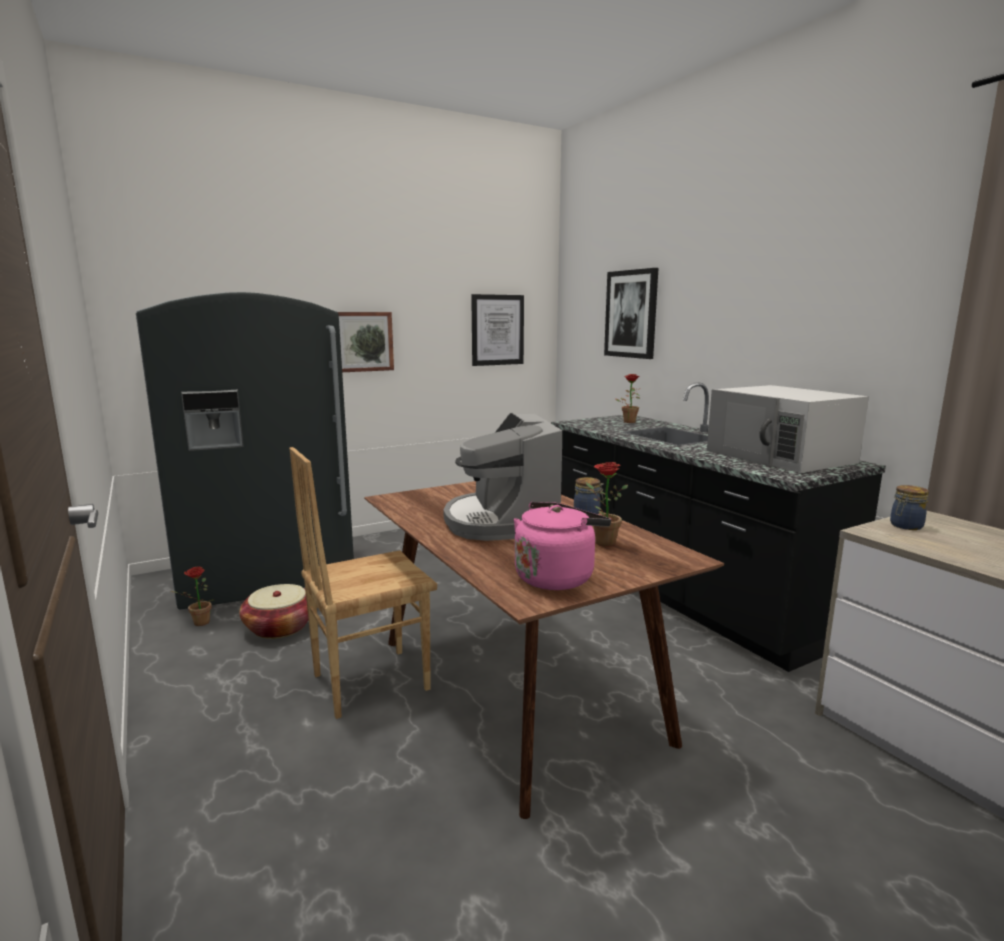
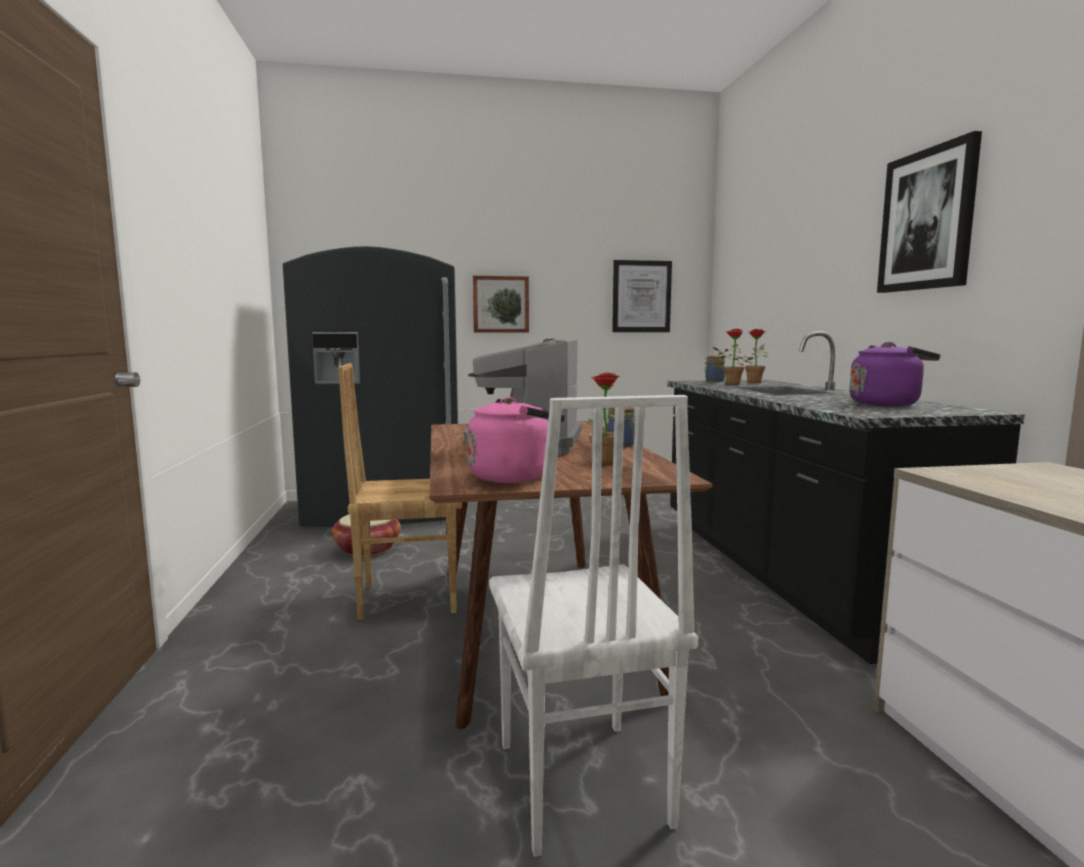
camera: 20 degrees right, 5 degrees down
potted plant [171,567,215,626] -> potted plant moved to [713,329,754,385]
picture [604,268,658,359] -> picture moved to [877,131,982,293]
white microwave [707,385,869,473] -> purple kettle [849,342,940,406]
jar [890,485,929,530] -> jar moved to [704,355,725,382]
none -> white chair [489,395,698,857]

